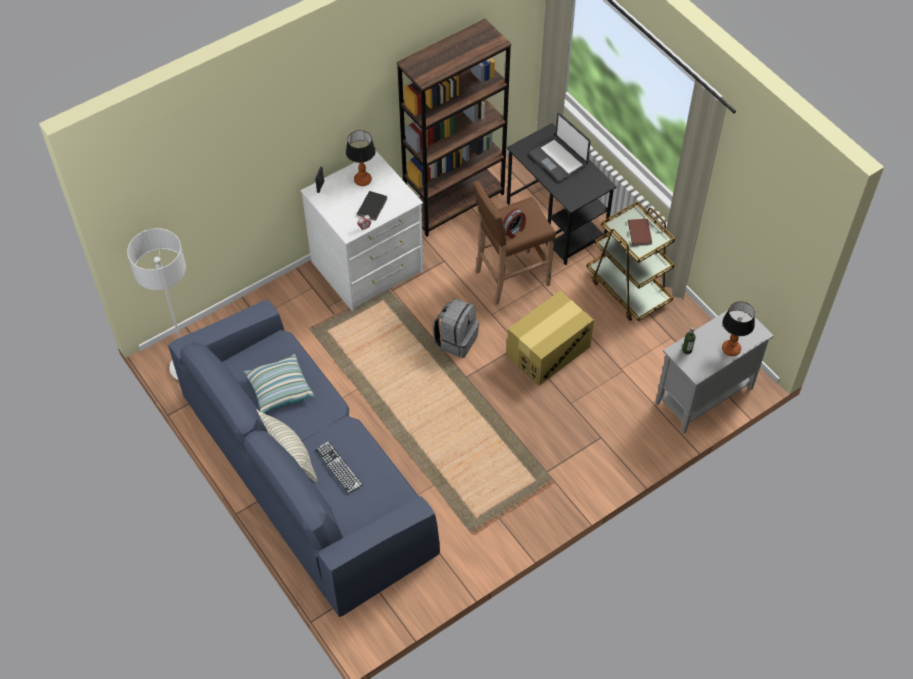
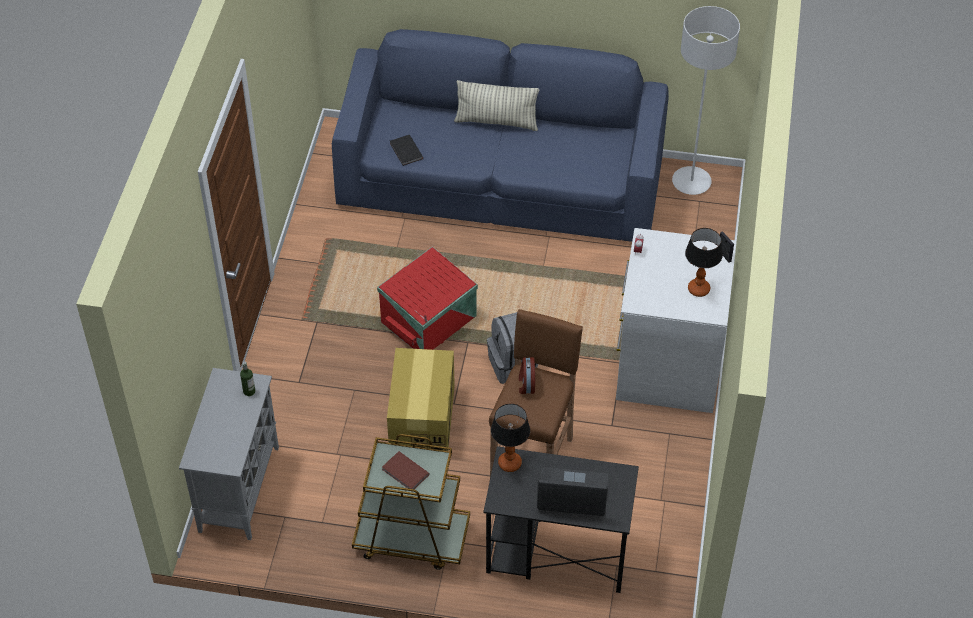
camera: 135 degrees right, 5 degrees down
pillow [244,354,315,413] -> none
keyboard [315,441,363,494] -> none
black book [357,191,388,221] -> black book moved to [390,135,423,166]
brown bookcase [397,19,511,237] -> none
table lamp [722,301,755,356] -> table lamp moved to [491,404,530,472]
none -> red storage box [377,247,478,350]

